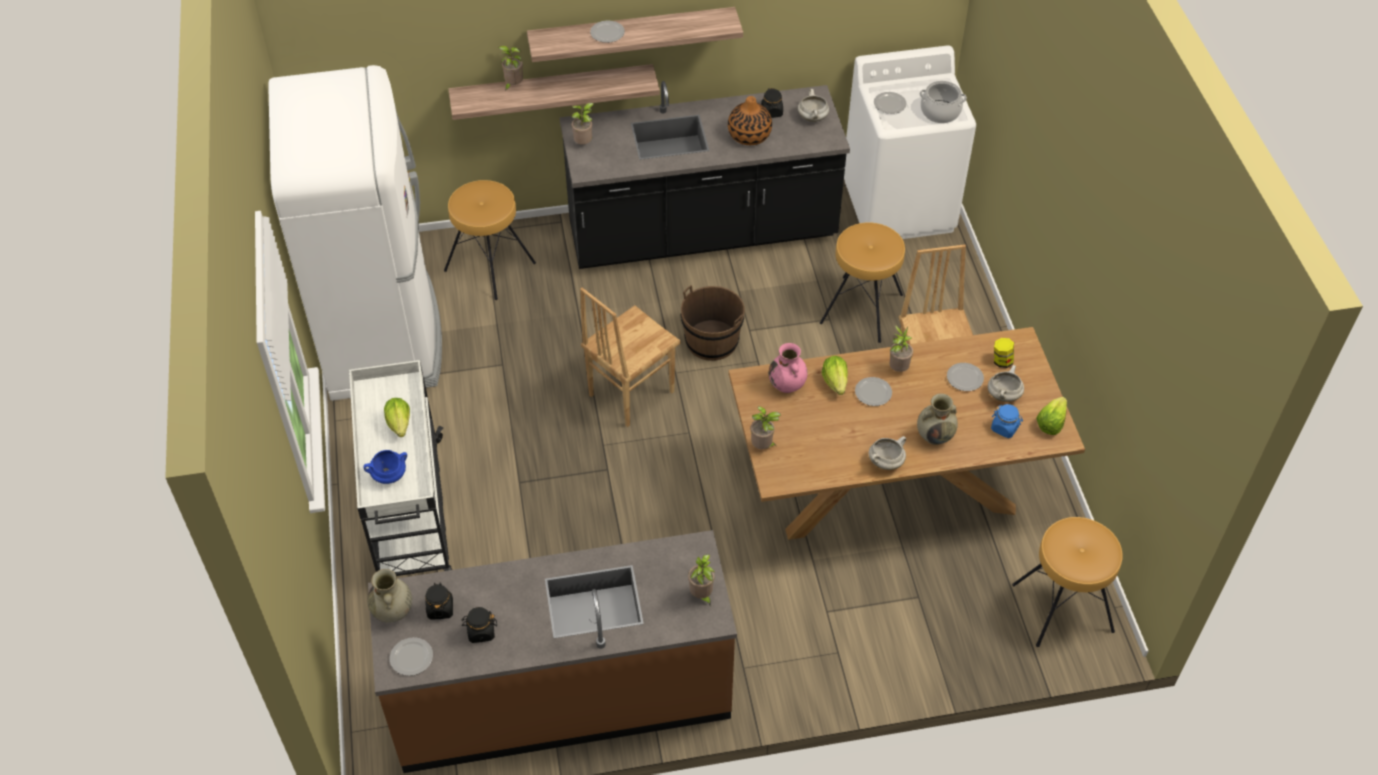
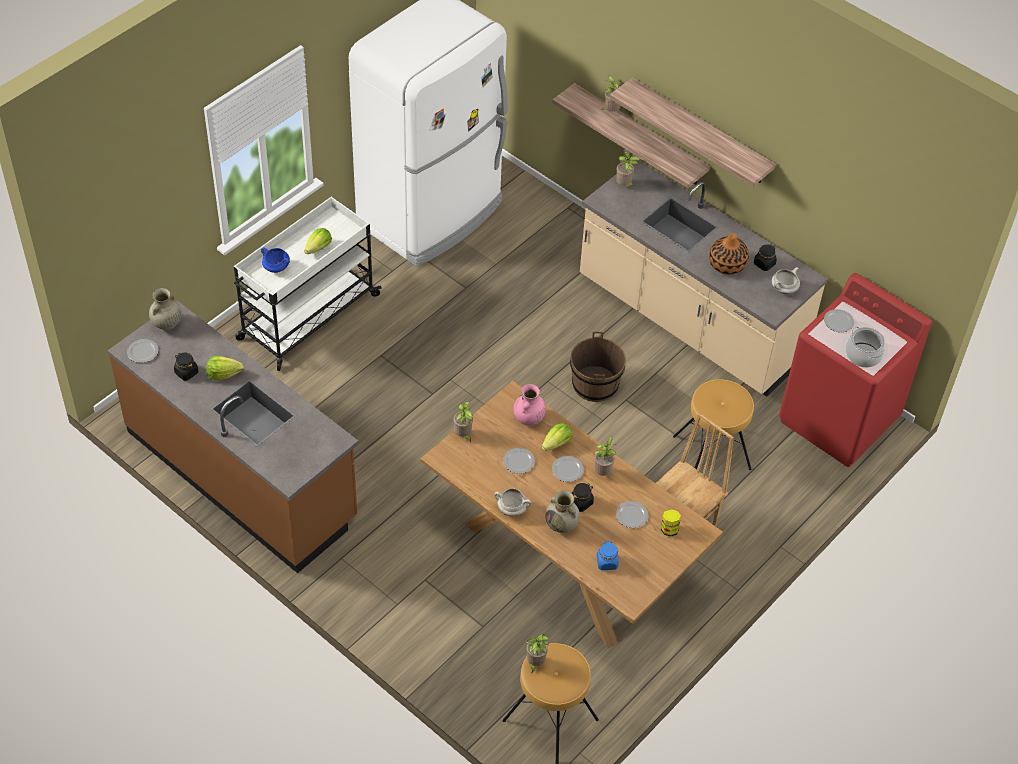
camera: 50 degrees right, 0 degrees up
black jar [425,582,453,620] -> black jar moved to [572,483,594,512]
brown stool [444,180,536,300] -> none
black counter [559,81,850,269] -> beige counter [580,160,828,397]
brown chair [580,288,681,427] -> none
plate [590,21,625,43] -> plate moved to [503,448,535,474]
potted plant [688,554,715,605] -> potted plant moved to [526,634,549,672]
white washing machine [844,45,976,239] -> red washing machine [779,273,932,467]
white cooking pot [988,365,1024,402] -> none
lettuce [1036,397,1067,435] -> lettuce moved to [206,356,244,380]

